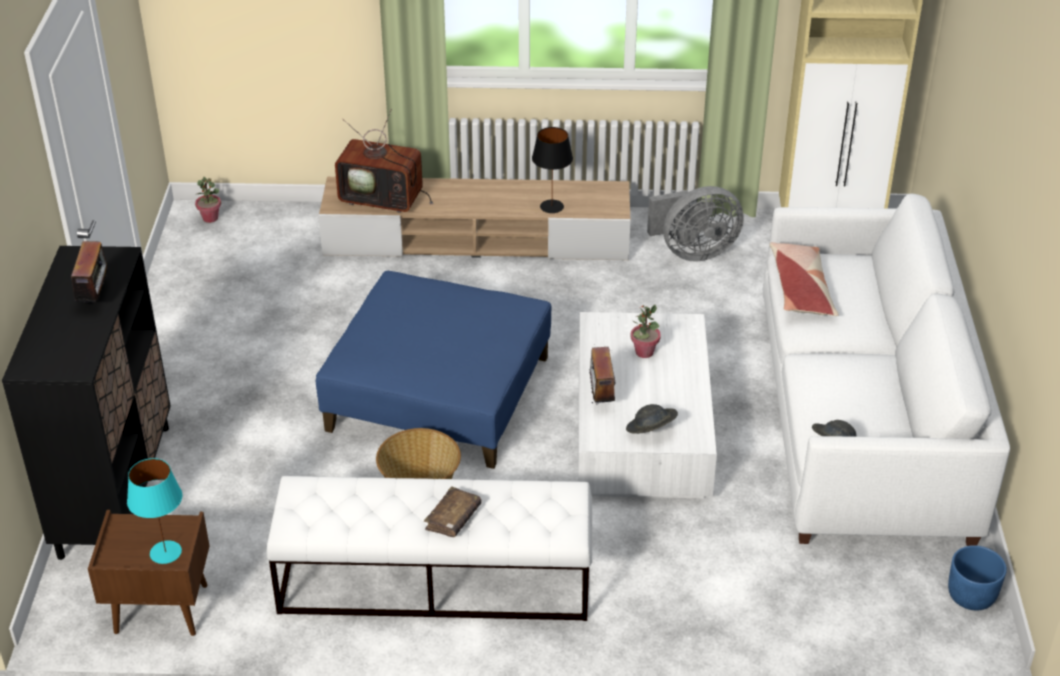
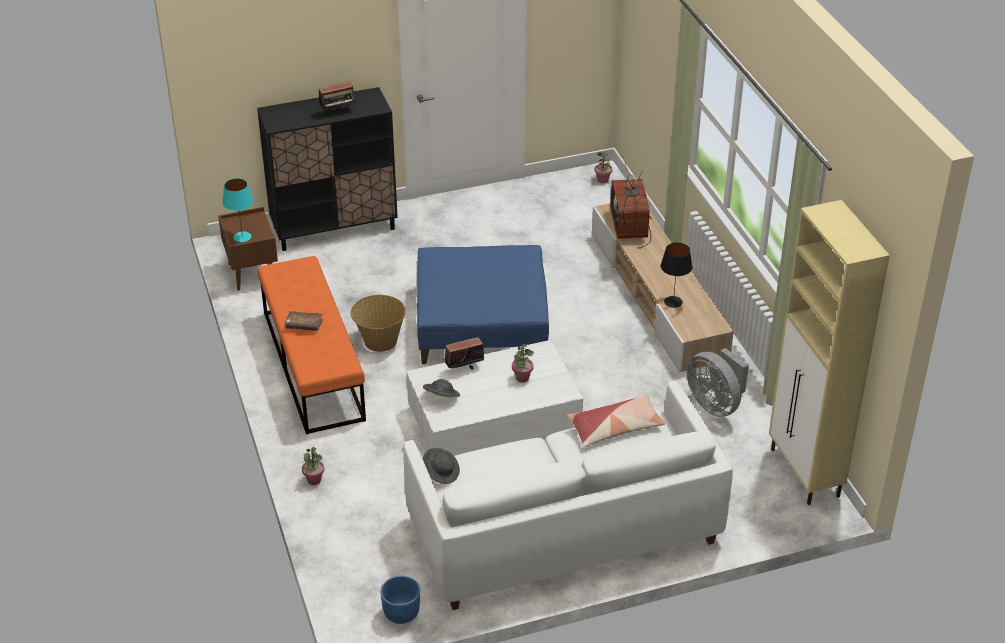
camera: 70 degrees right, 0 degrees up
white bench [266,476,592,621] -> orange bench [257,256,366,435]
none -> potted plant [302,447,325,485]

